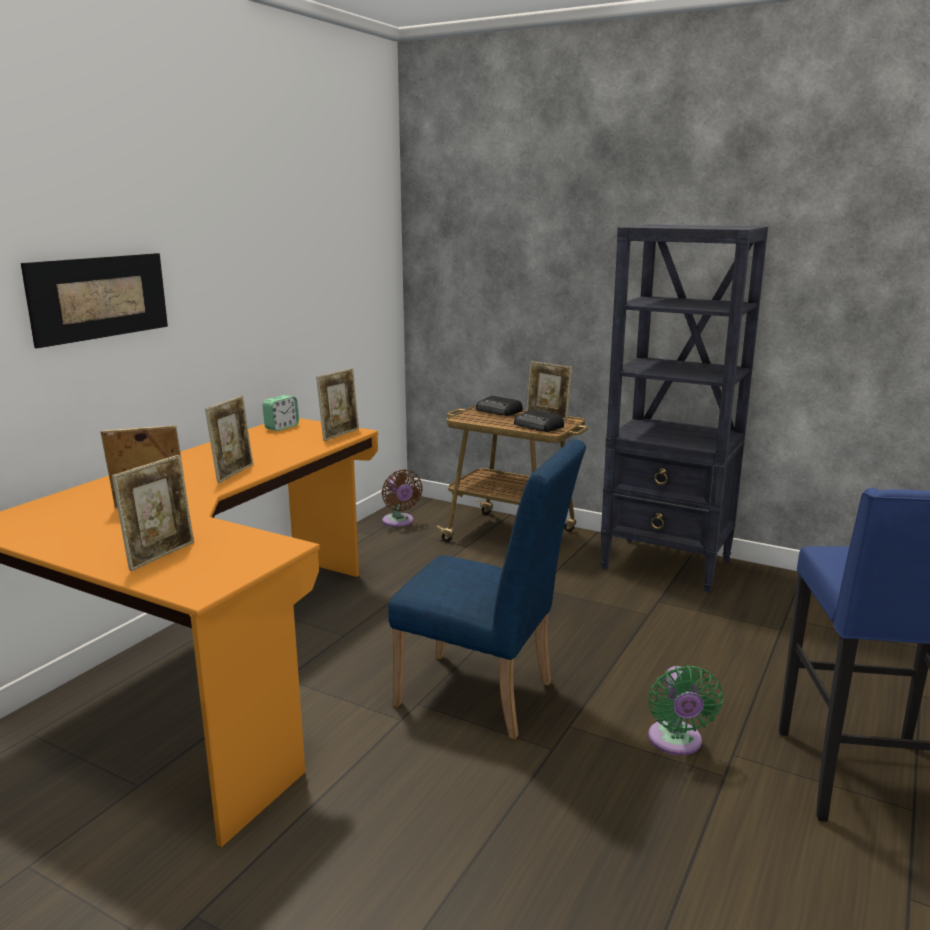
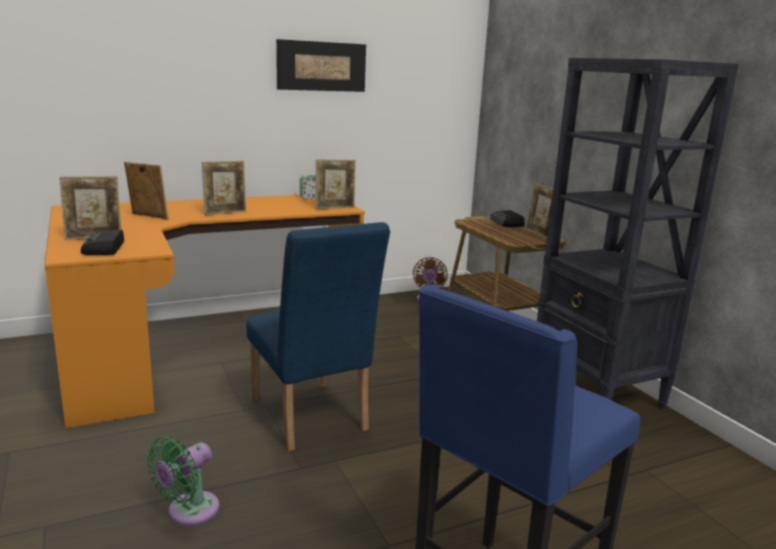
camera: 35 degrees right, 0 degrees up
picture [21,253,168,348] -> picture moved to [276,39,366,92]
radio [514,409,564,432] -> radio moved to [81,230,124,255]
green fan [648,665,723,755] -> green fan moved to [147,436,219,526]

